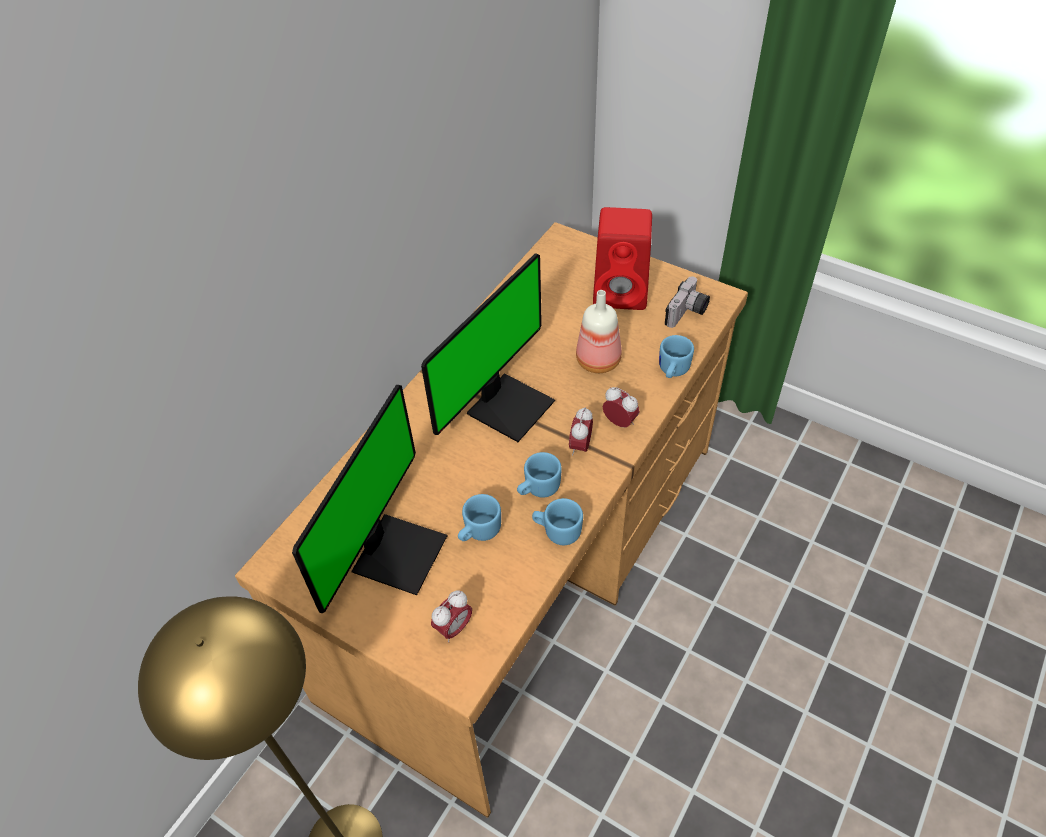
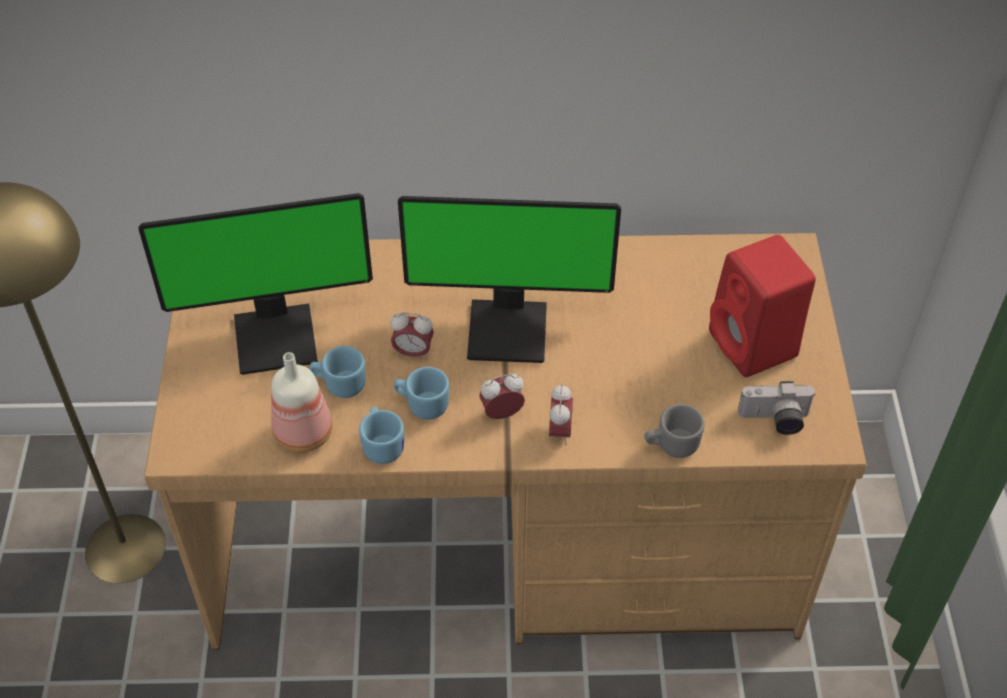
camera: 55 degrees right, 0 degrees up
alarm clock [431,590,472,643] -> alarm clock moved to [390,312,434,359]
bottle [576,290,622,373] -> bottle moved to [271,352,333,453]
blue mug [659,335,694,378] -> grey mug [644,404,704,458]

